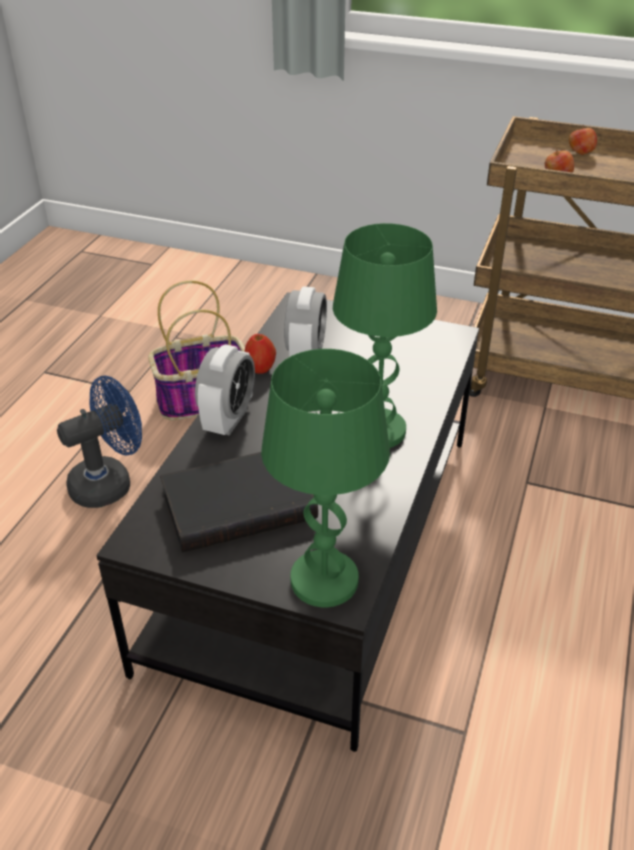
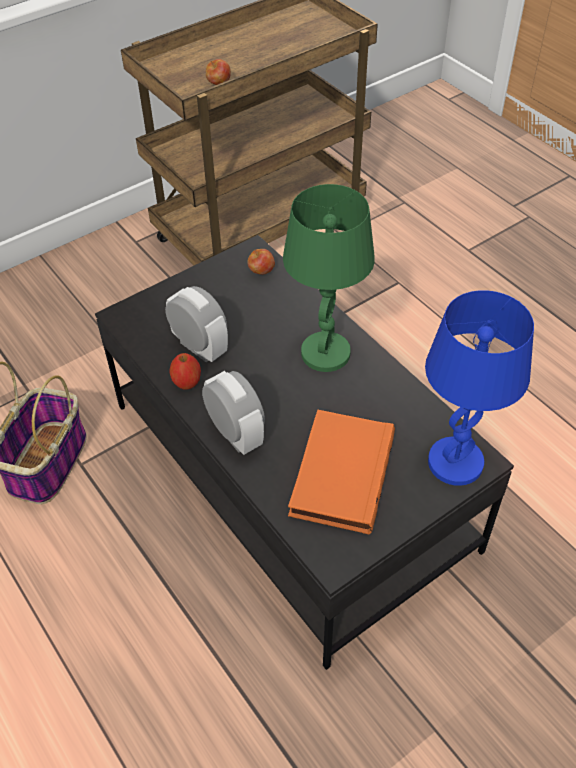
camera: 55 degrees left, 10 degrees up
blue fan [57,376,142,508] -> none
black book [160,452,318,553] -> orange book [288,409,395,534]
green table lamp [261,349,390,607] -> blue table lamp [425,290,534,486]
apple [569,125,597,155] -> apple moved to [248,249,275,275]

